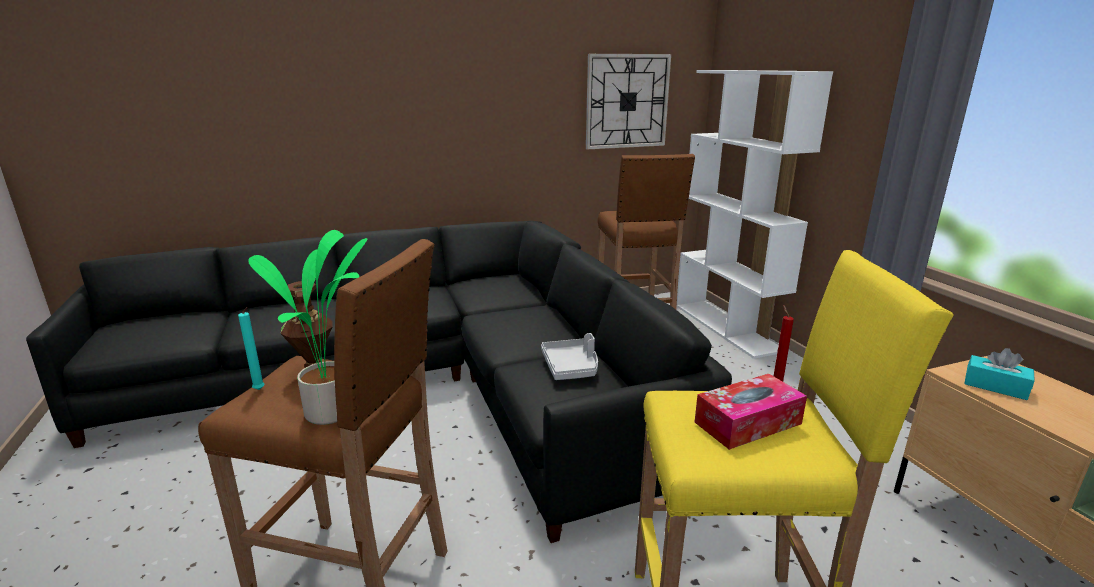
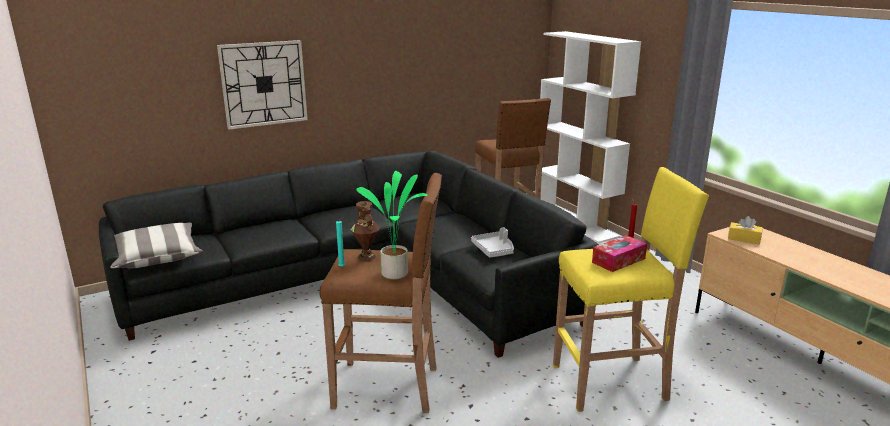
camera: 10 degrees left, 0 degrees up
wall clock [586,54,671,149] -> wall clock moved to [217,40,308,130]
turquoise tissue box [964,348,1035,400] -> yellow tissue box [728,216,763,244]
none -> pillow [111,223,203,268]

